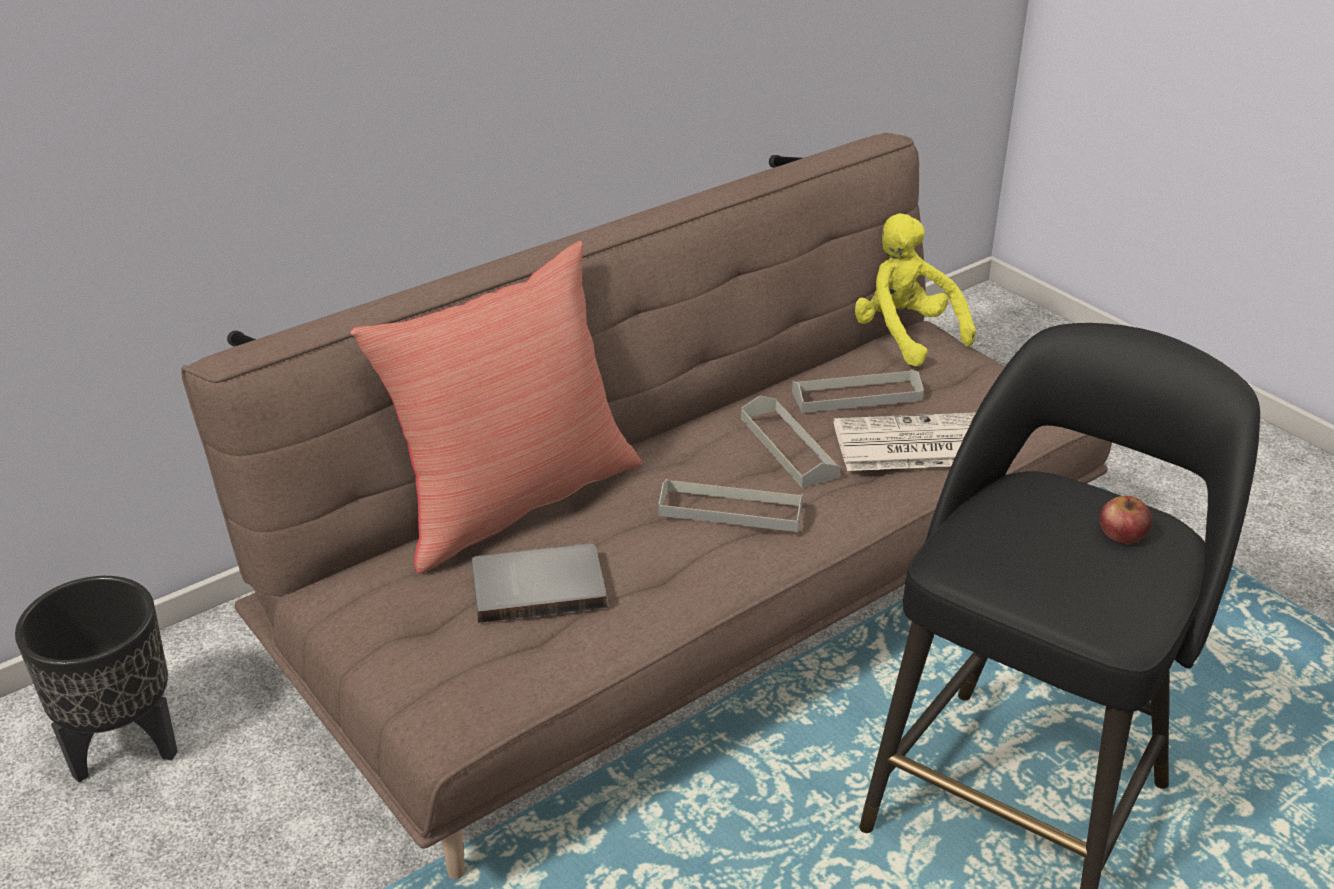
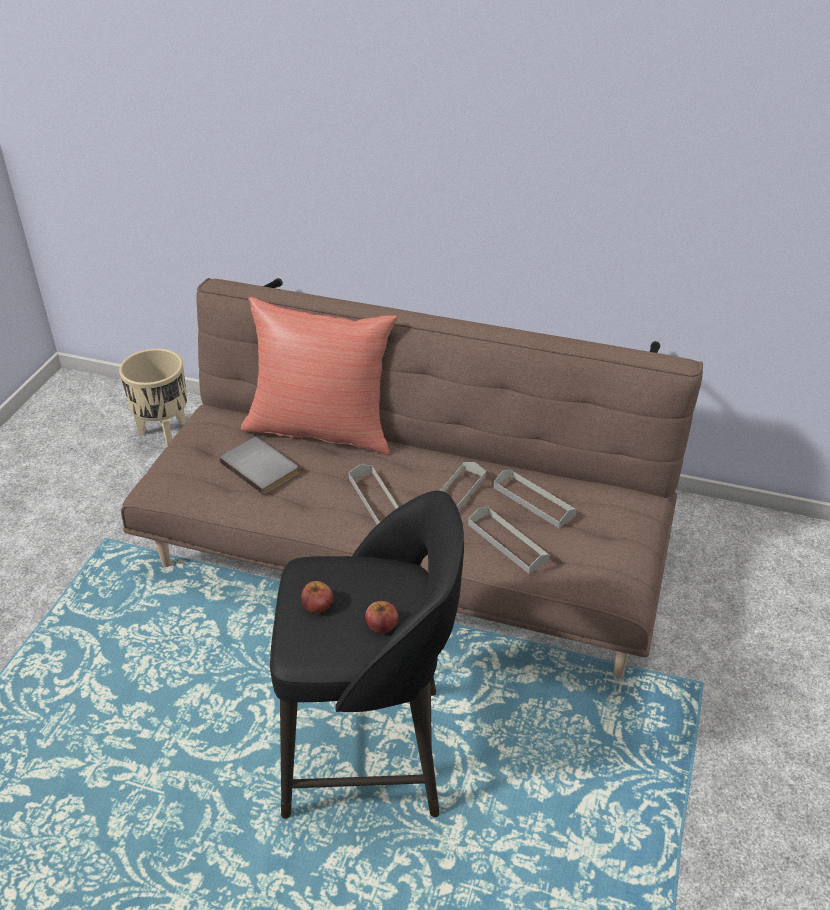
camera: 55 degrees right, 5 degrees up
black planter [15,576,178,782] -> beige planter [119,349,187,447]
newspaper [834,412,976,471] -> grey tray [468,506,550,574]
yellow plush toy [855,213,976,366] -> none
none -> apple [301,581,333,613]

